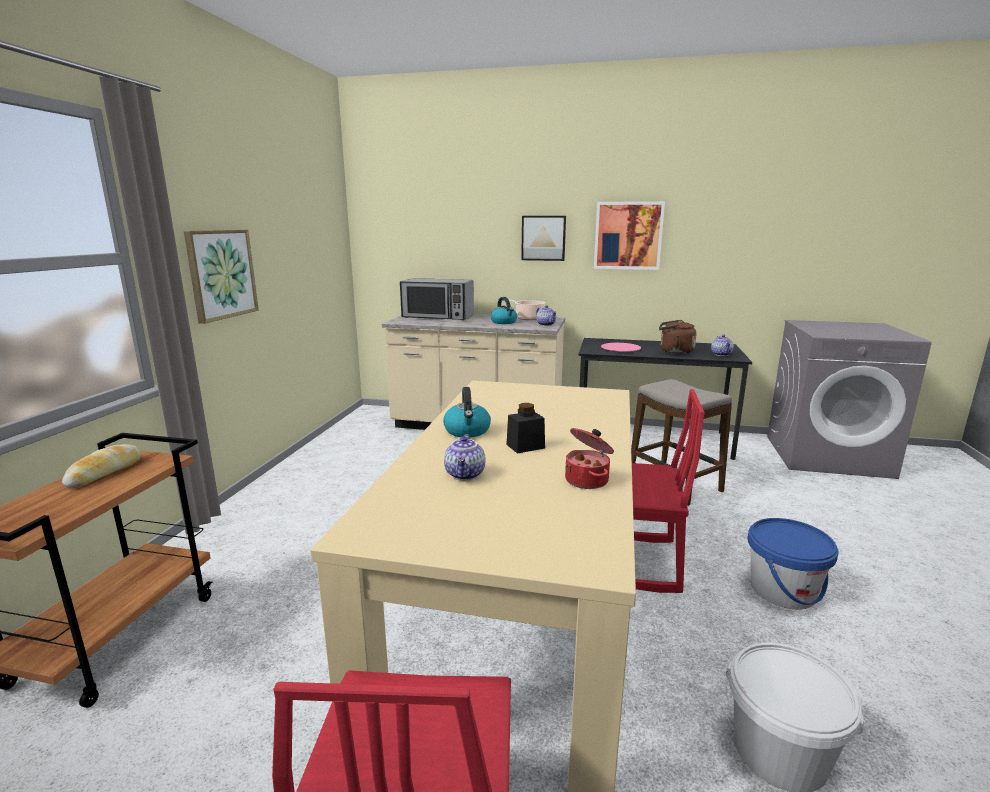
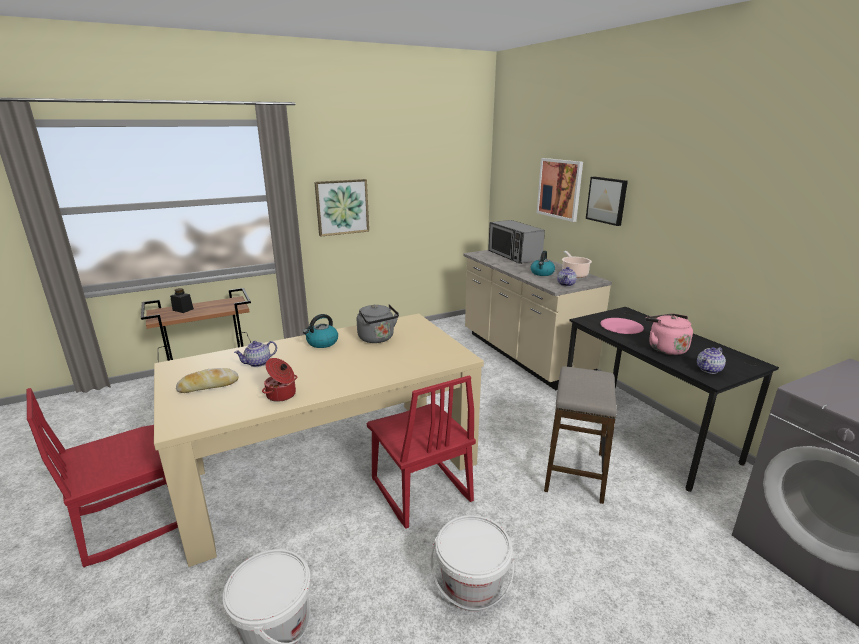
camera: 50 degrees right, 5 degrees up
bread [62,444,142,488] -> bread moved to [176,368,238,393]
black jar [506,403,545,454] -> black jar moved to [170,288,194,313]
picture [594,201,665,270] -> picture moved to [537,158,583,222]
brown kettle [659,320,697,354] -> pink kettle [645,314,693,355]
blue bucket [747,518,838,610] -> white bucket [431,515,514,611]
none -> grey kettle [357,304,399,343]

